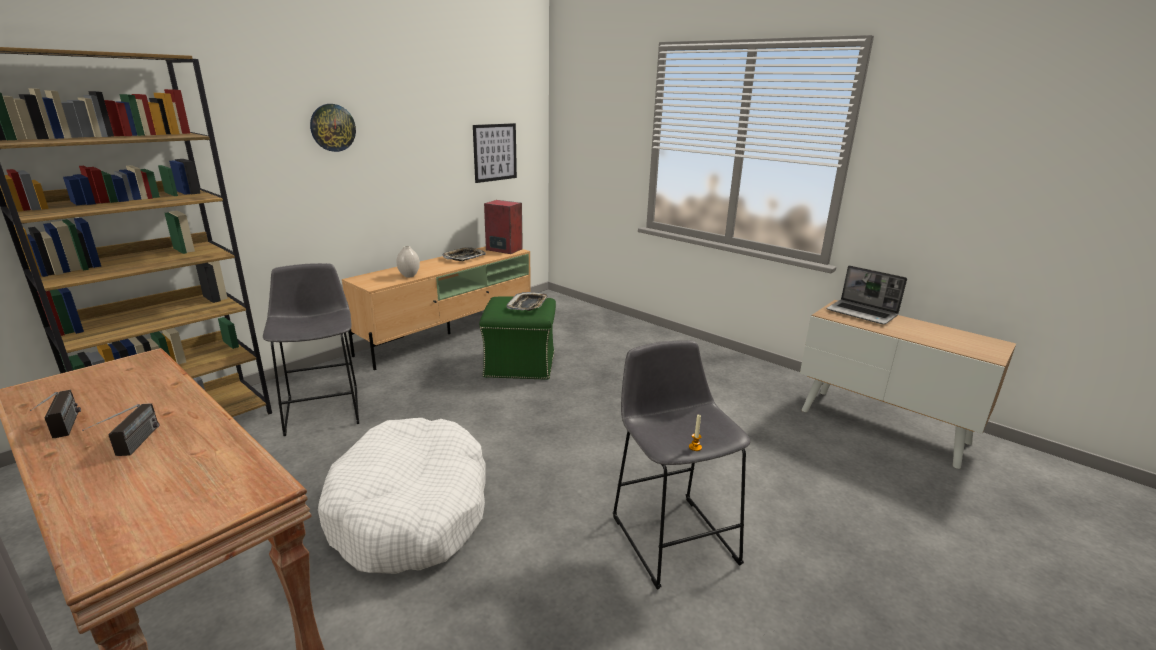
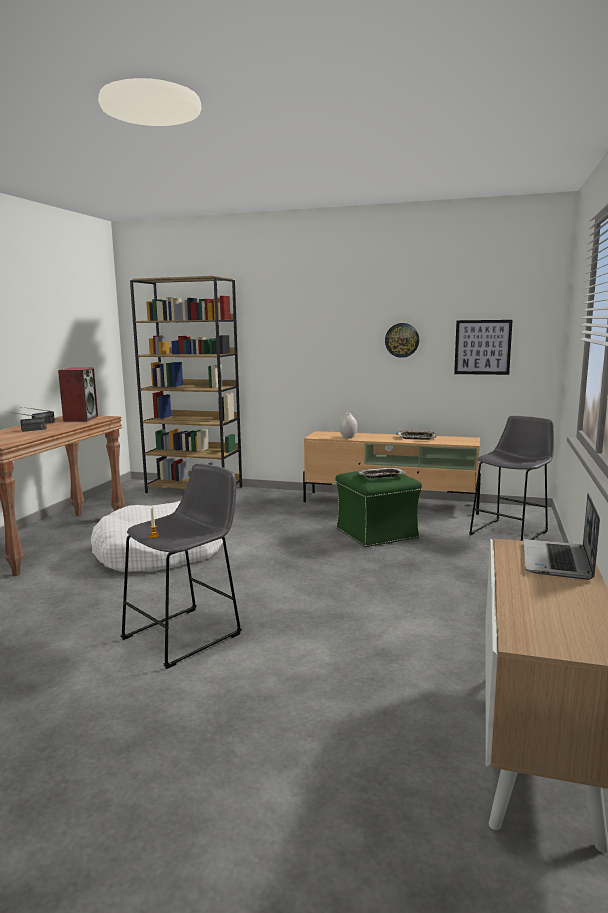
camera: 65 degrees right, 10 degrees down
grey stool [263,263,359,436] -> grey stool moved to [469,416,554,541]
wall clock [310,104,356,152] -> wall clock moved to [385,323,419,358]
speaker [484,200,523,254] -> speaker moved to [58,368,98,422]

